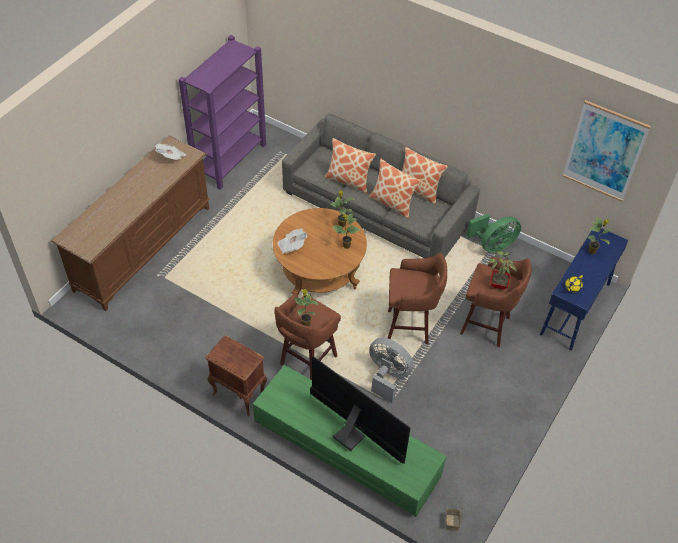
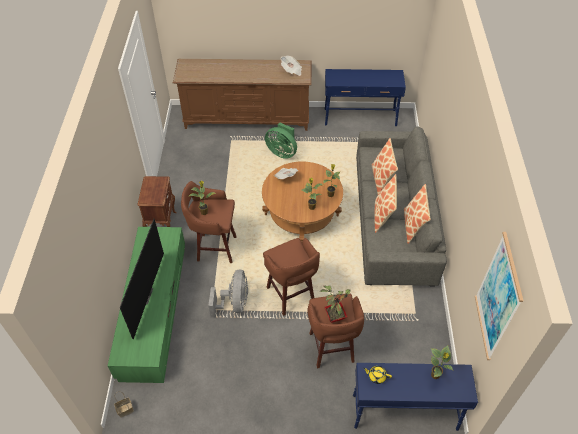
camera: 60 degrees right, 0 degrees up
purple bookcase [179,35,266,190] -> blue console table [325,69,406,126]
green fan [467,214,521,253] -> green fan moved to [265,122,297,159]

